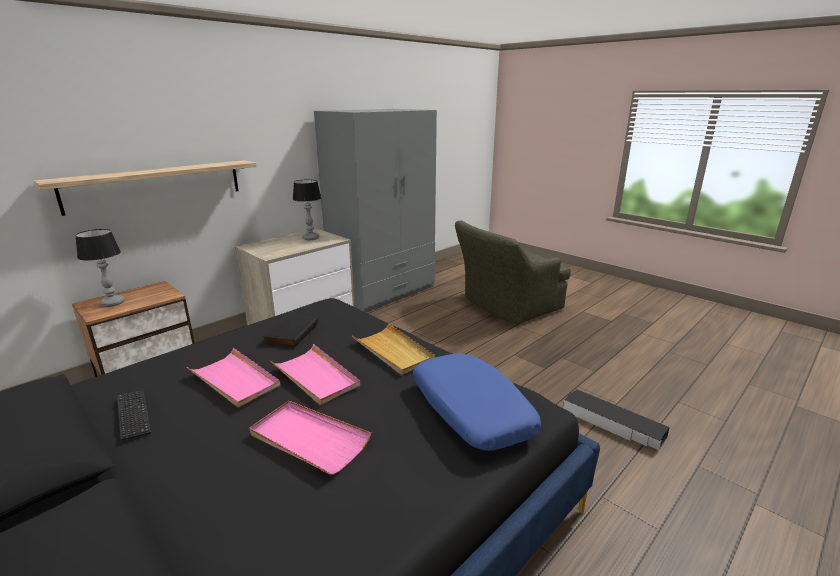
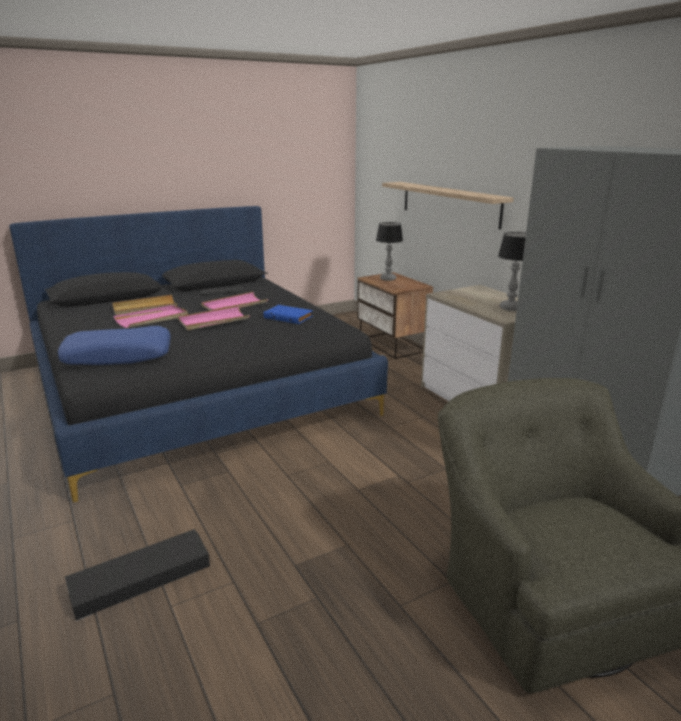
camera: 105 degrees right, 0 degrees up
black book [262,314,318,348] -> blue book [263,305,313,324]
beige tray [352,323,435,375] -> beige tray moved to [112,295,177,315]

